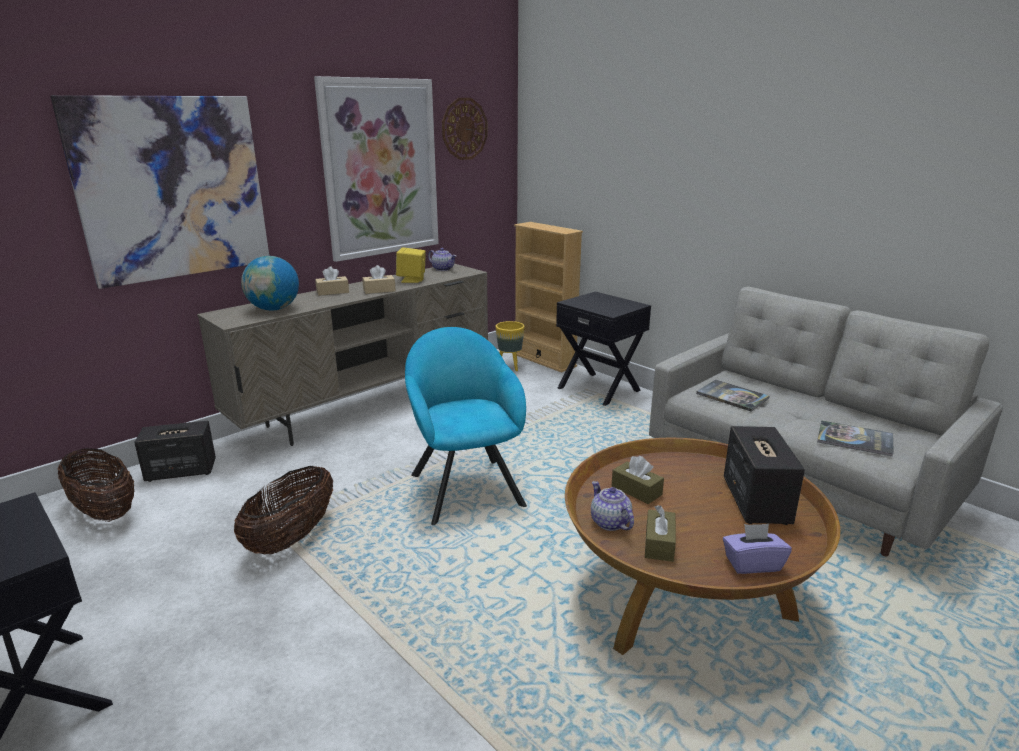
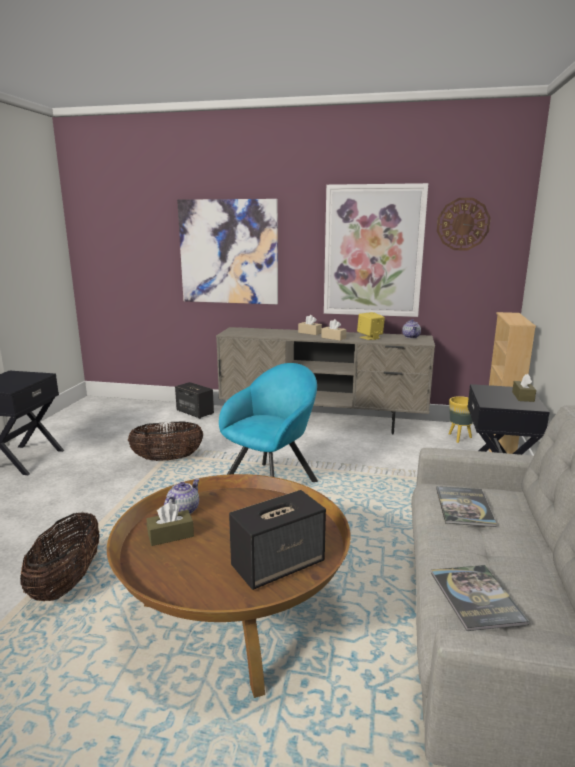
camera: 55 degrees right, 5 degrees down
basket [58,448,134,522] -> basket moved to [20,512,100,601]
globe [241,256,299,311] -> none
brown tissue box [612,456,664,504] -> brown tissue box moved to [512,374,536,402]
purple tissue box [723,524,792,574] -> none

